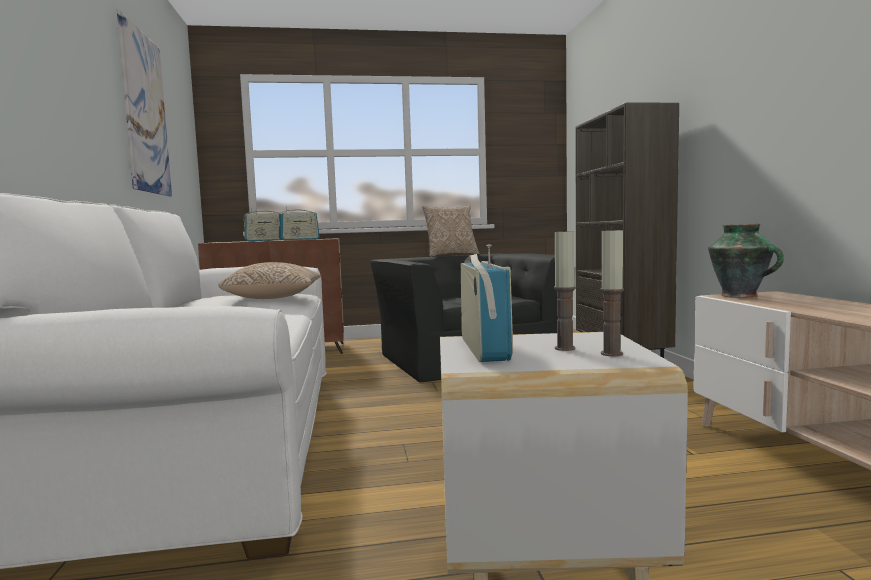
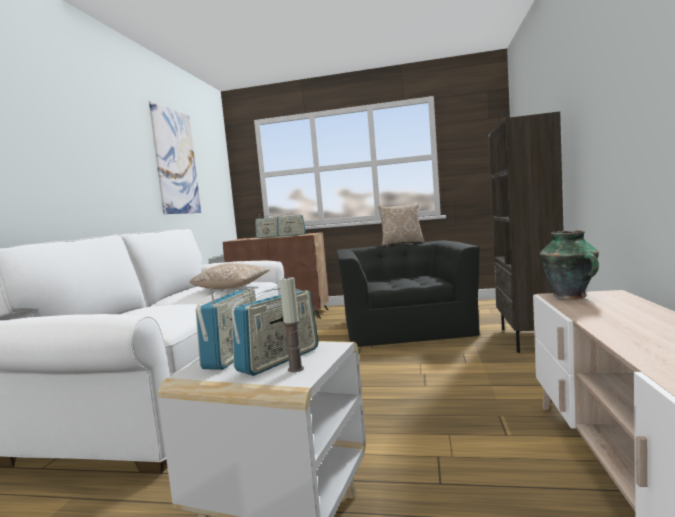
camera: 20 degrees right, 0 degrees up
candle [554,228,576,351] -> radio [231,288,319,376]

